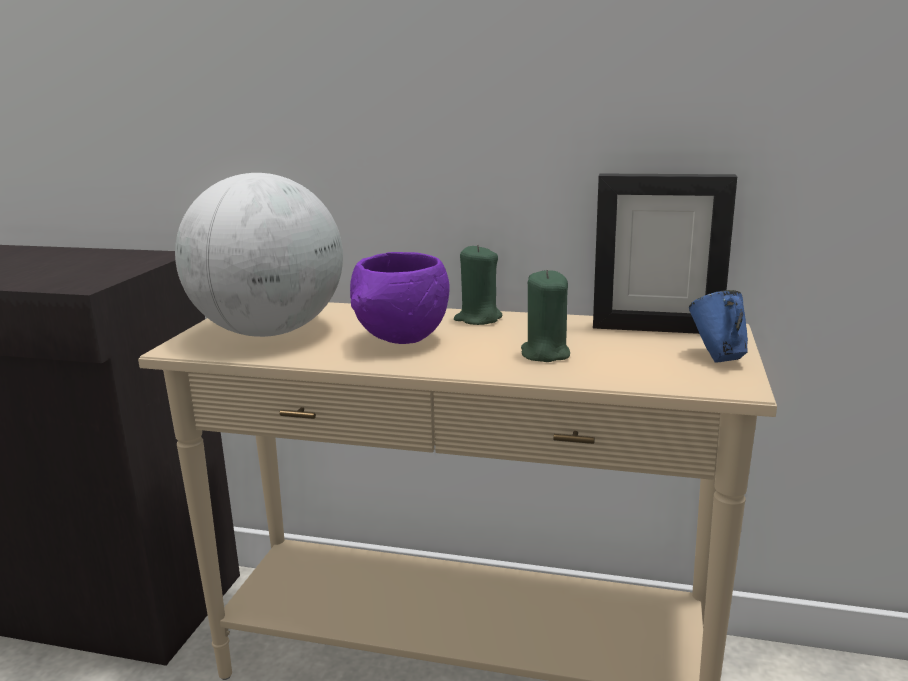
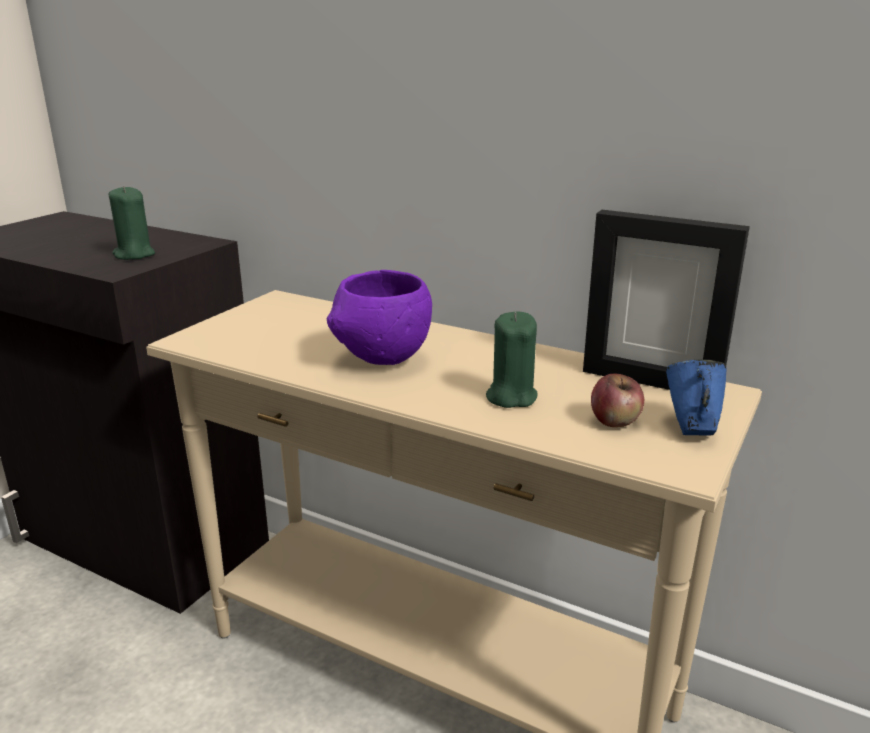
camera: 15 degrees right, 5 degrees up
globe [175,173,343,337] -> none
green candle [454,244,502,325] -> green candle moved to [109,186,155,260]
none -> apple [591,374,644,427]

